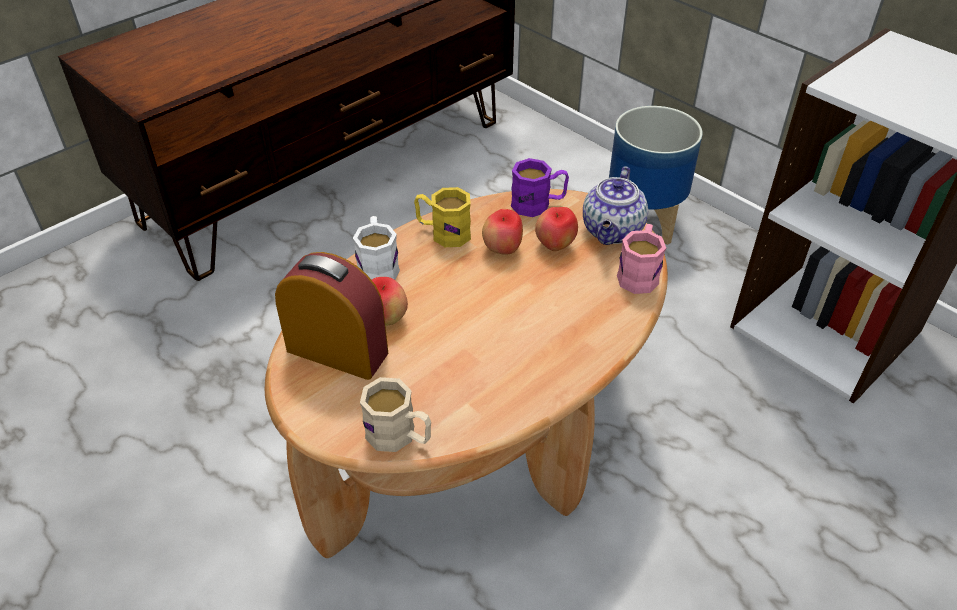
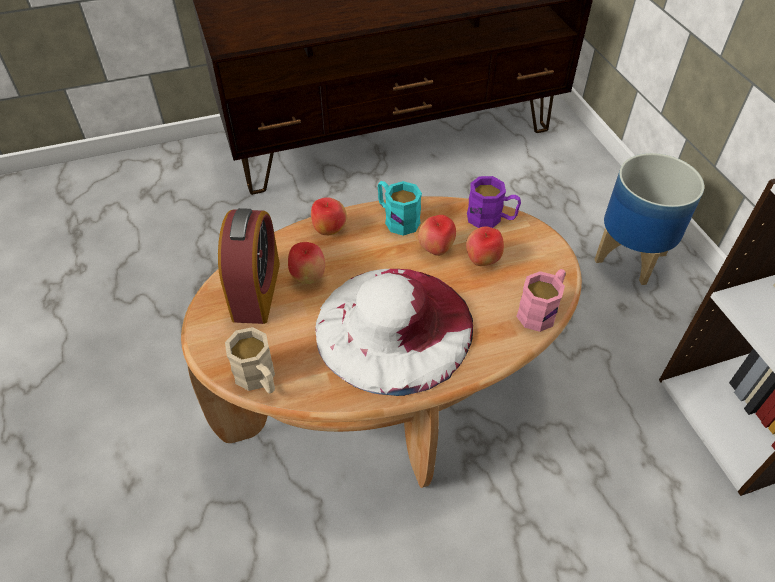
camera: 25 degrees right, 5 degrees up
alarm clock [275,252,388,380] -> alarm clock turned 45 degrees clockwise [218,208,280,324]
white mug [353,216,400,280] -> apple [311,197,347,235]
yellow mug [414,187,471,247] -> turquoise mug [378,181,422,236]
teapot [583,166,648,245] -> none
none -> white hat [316,269,473,396]

